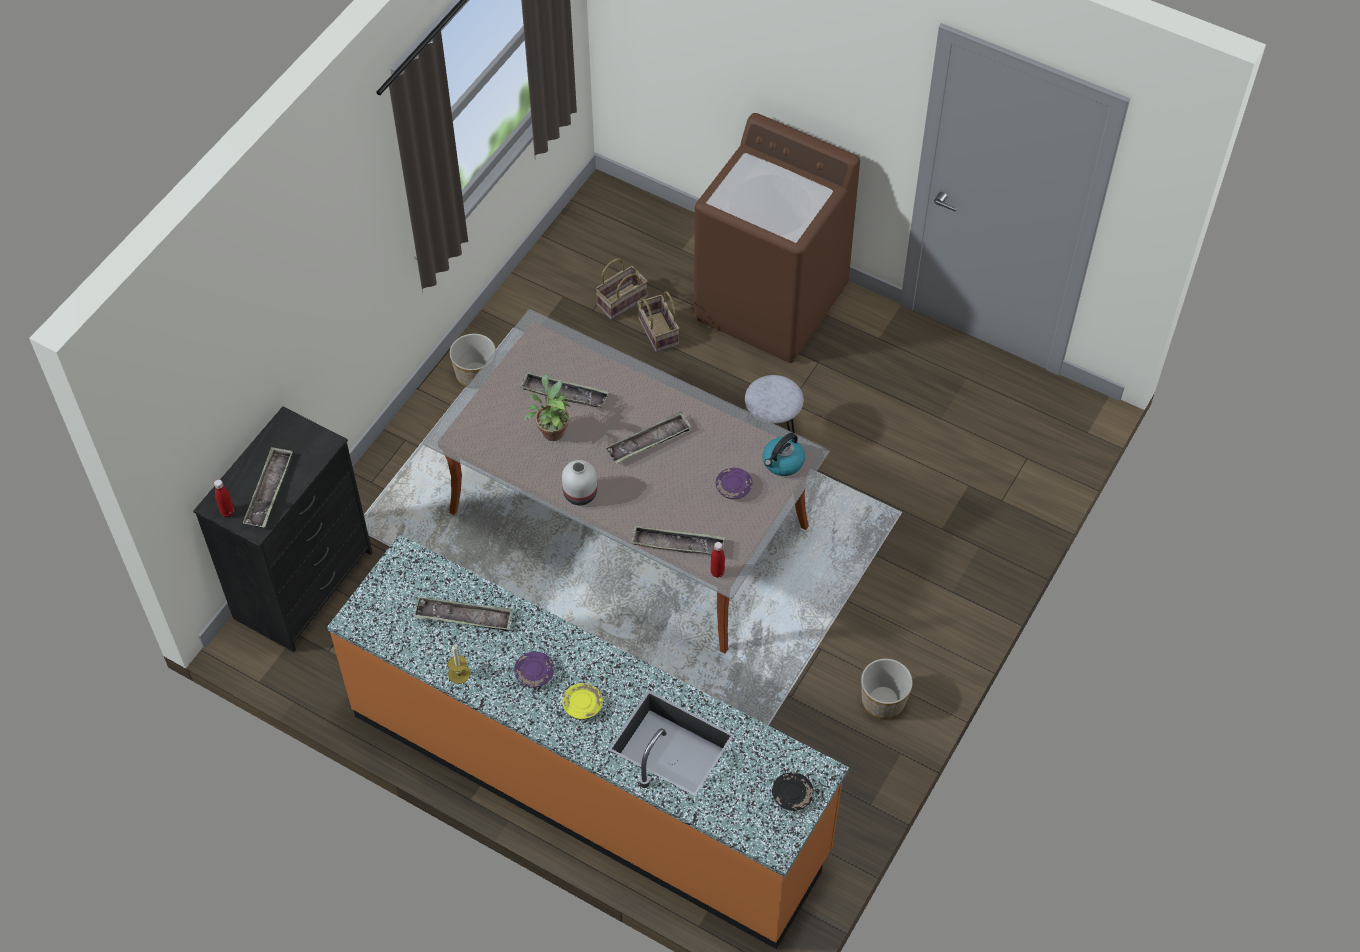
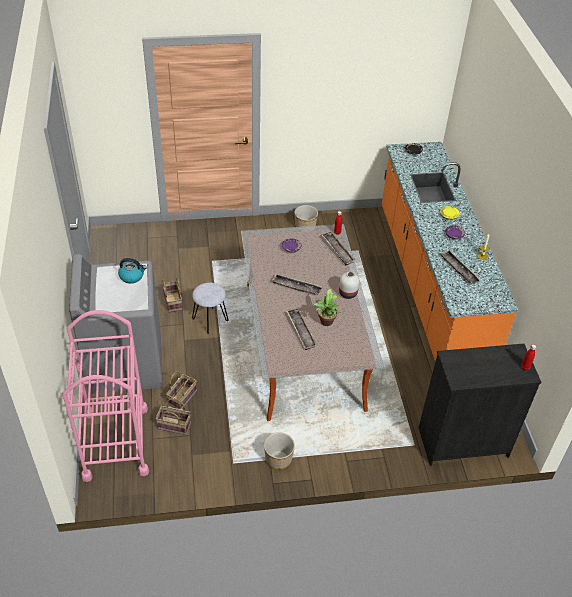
camera: 130 degrees left, 10 degrees down
tray [243,447,293,528] -> none
brown washing machine [694,113,860,363] -> grey washing machine [69,254,163,394]
kettle [762,433,805,476] -> kettle moved to [118,258,147,283]
none -> pink cart [62,310,149,482]
none -> basket [162,277,182,313]

